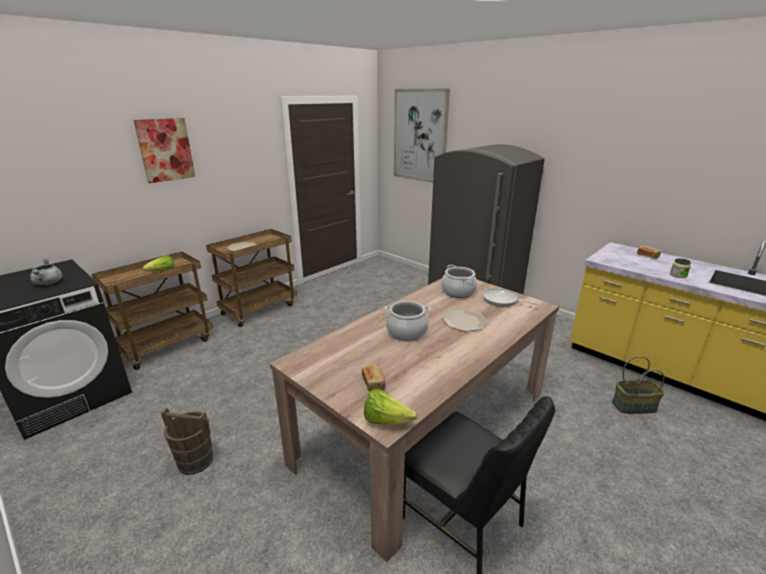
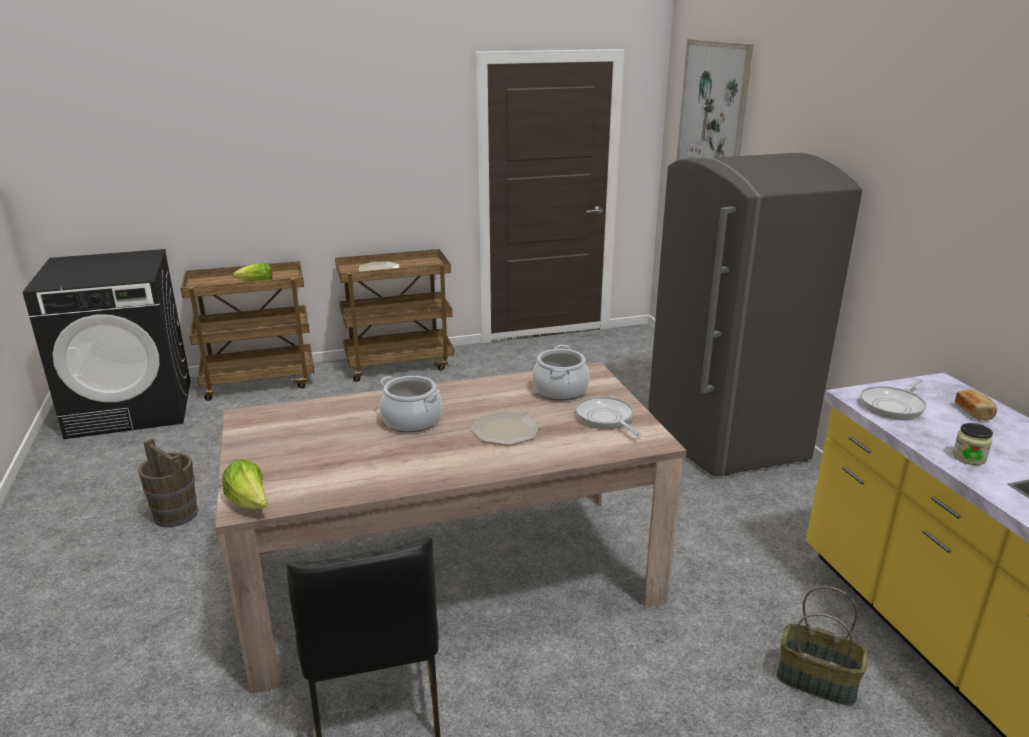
camera: 30 degrees right, 0 degrees up
grey cooking pot [30,259,63,285] -> none
picture [134,118,195,183] -> none
bread [362,364,386,391] -> none
none -> frying pan [860,379,927,420]

